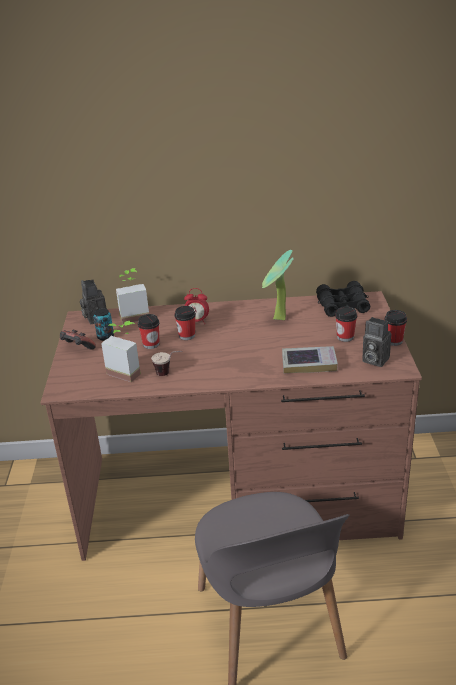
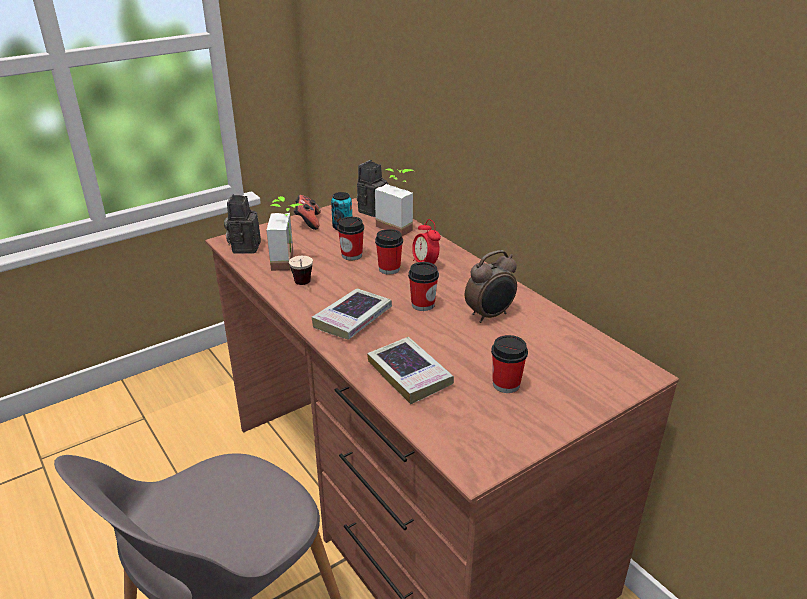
camera: 55 degrees right, 0 degrees up
potted plant [262,250,294,320] -> alarm clock [465,250,517,323]
black binoculars [316,281,370,317] -> none
camera [362,317,391,367] -> camera moved to [224,194,261,254]
cup [384,310,407,346] -> cup moved to [408,262,439,311]
none -> book [312,289,392,340]

